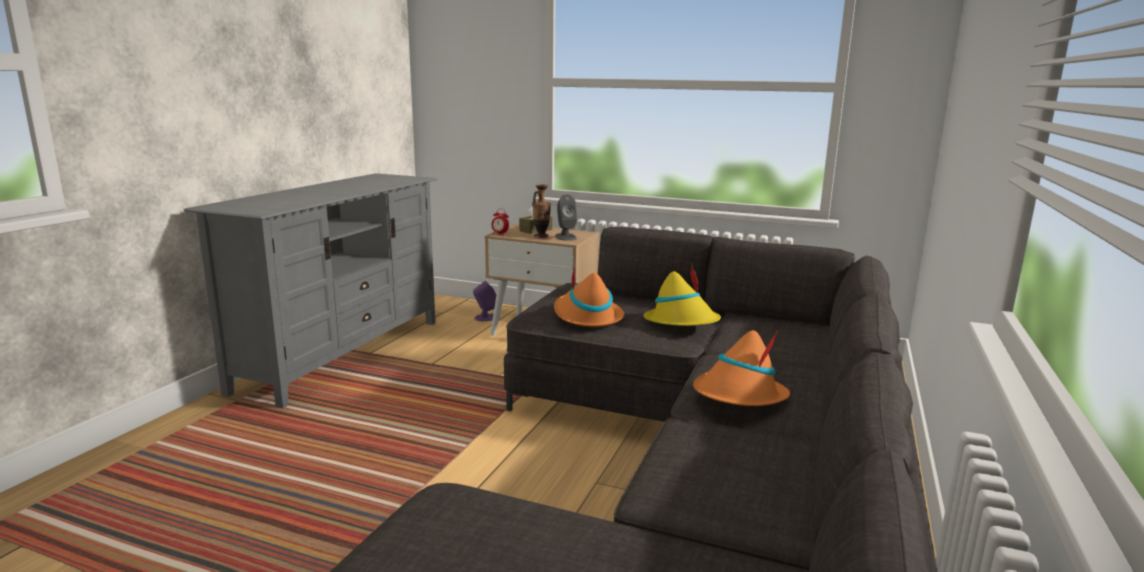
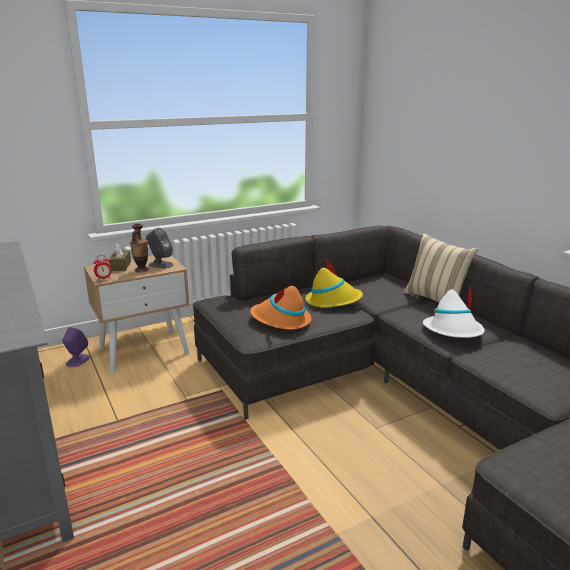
camera: 50 degrees left, 5 degrees up
orange hat [693,330,790,406] -> white hat [423,285,485,338]
none -> beige pillow [404,233,478,303]

